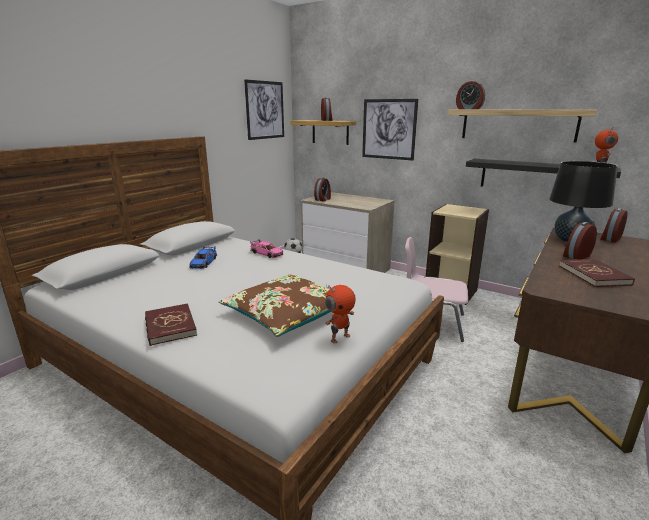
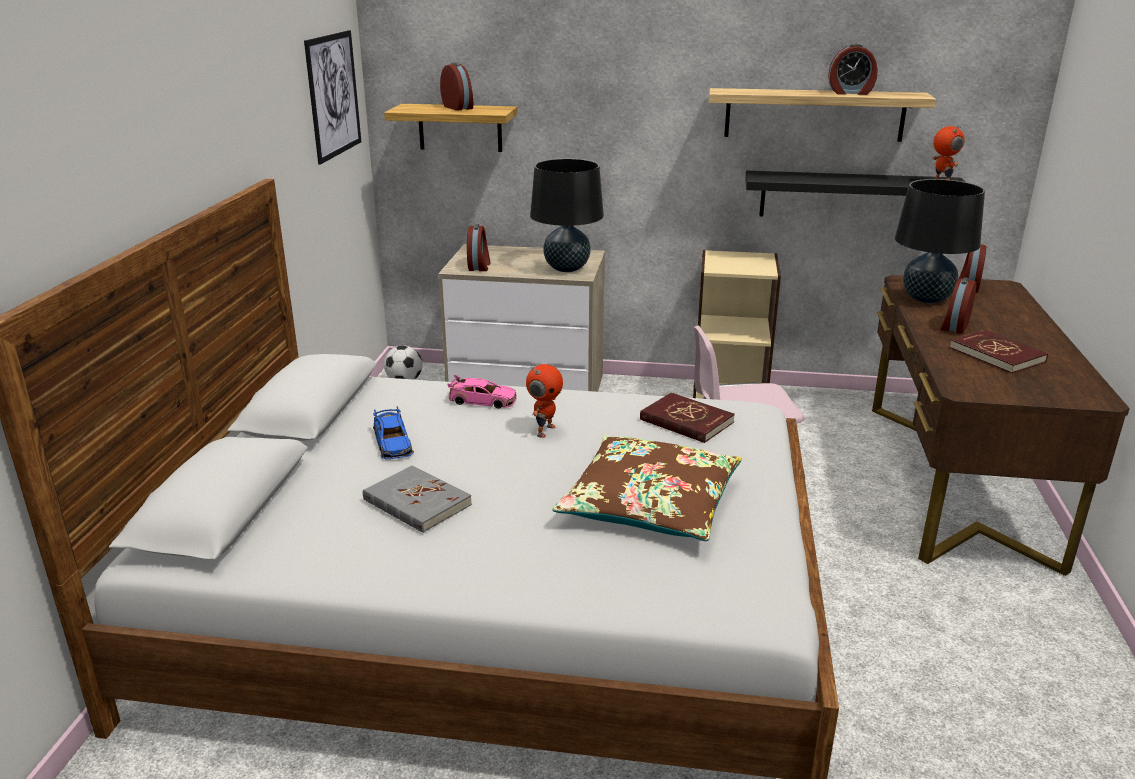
camera: 25 degrees left, 5 degrees up
red book [145,303,197,346] -> red book moved to [640,392,735,443]
toy robot [325,285,356,343] -> toy robot moved to [526,364,563,438]
picture [362,99,418,160] -> none
alarm clock [456,80,485,109] -> alarm clock moved to [828,44,878,95]
none -> grey book [363,465,472,533]
none -> black table lamp [530,158,604,272]

